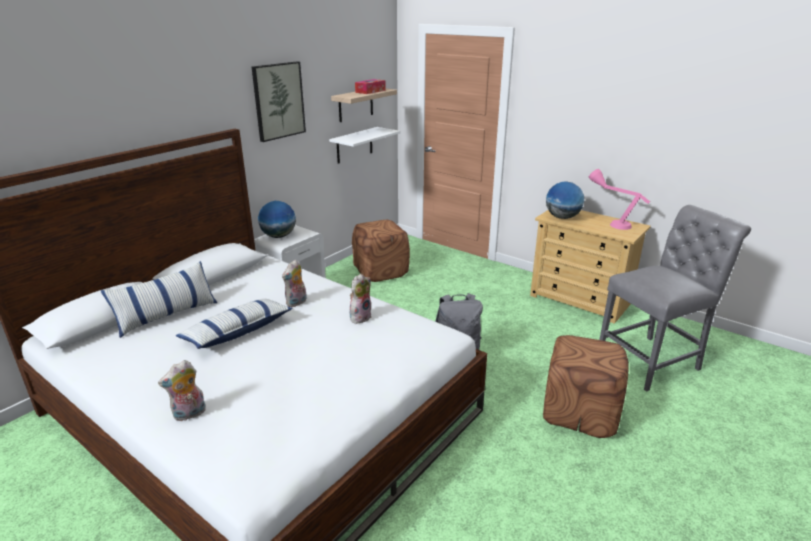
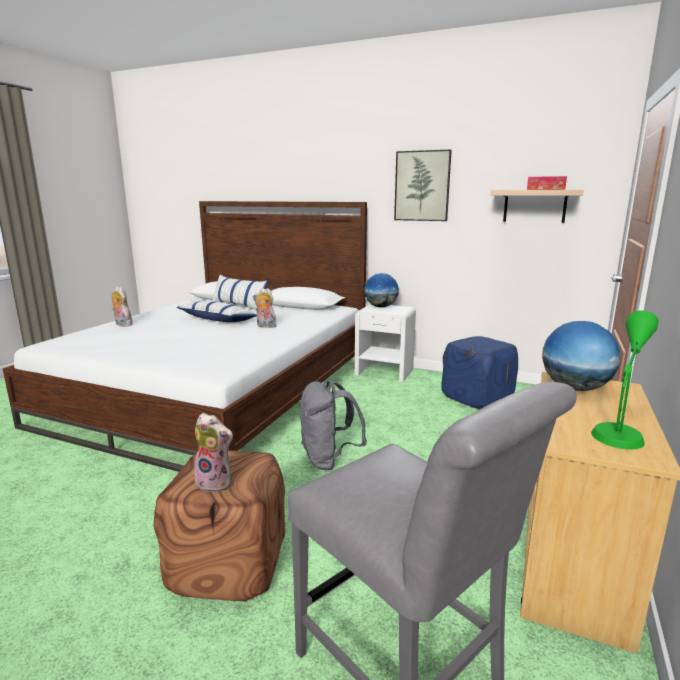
camera: 75 degrees right, 10 degrees down
white shelf [329,127,401,164] -> none
plush toy [350,274,371,324] -> plush toy moved to [194,413,233,493]
brown ottoman [352,220,410,282] -> blue ottoman [441,336,518,409]
pink table lamp [589,169,650,230] -> green table lamp [591,310,659,449]

